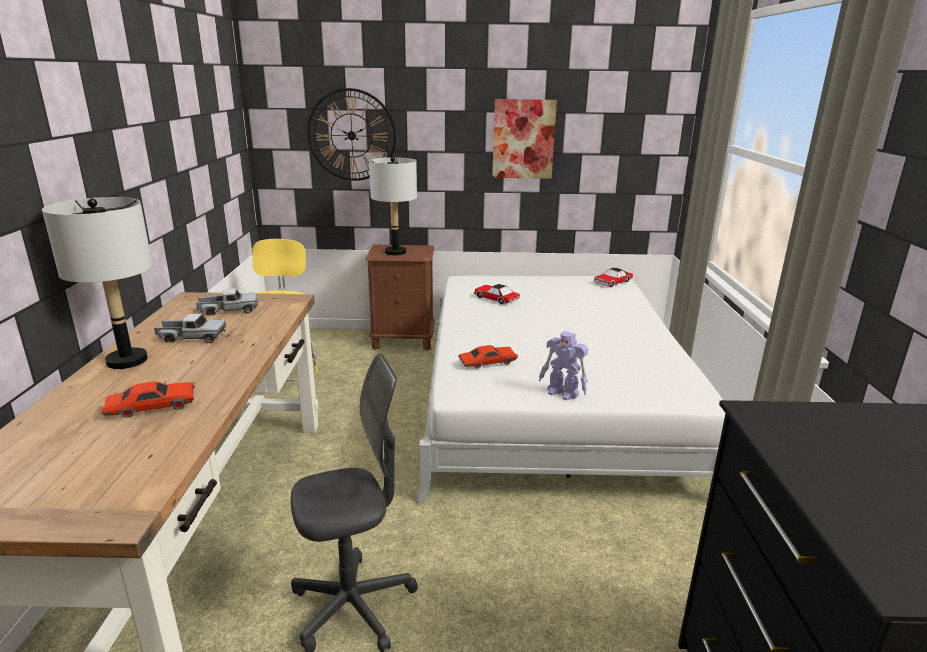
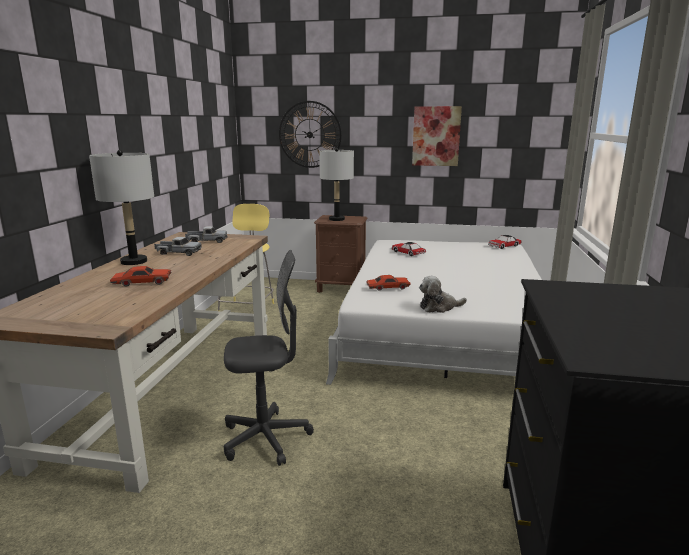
camera: 10 degrees right, 5 degrees down
toy robot [539,331,588,401] -> plush toy [419,276,467,313]

